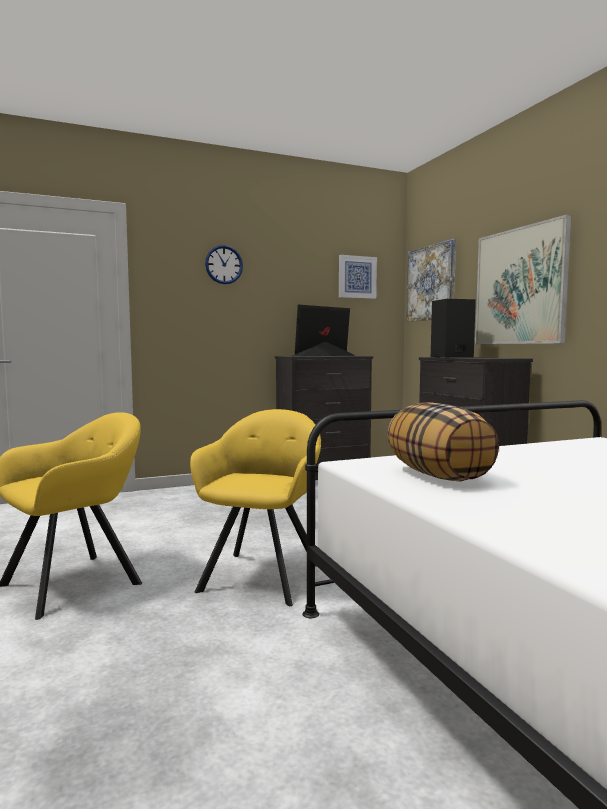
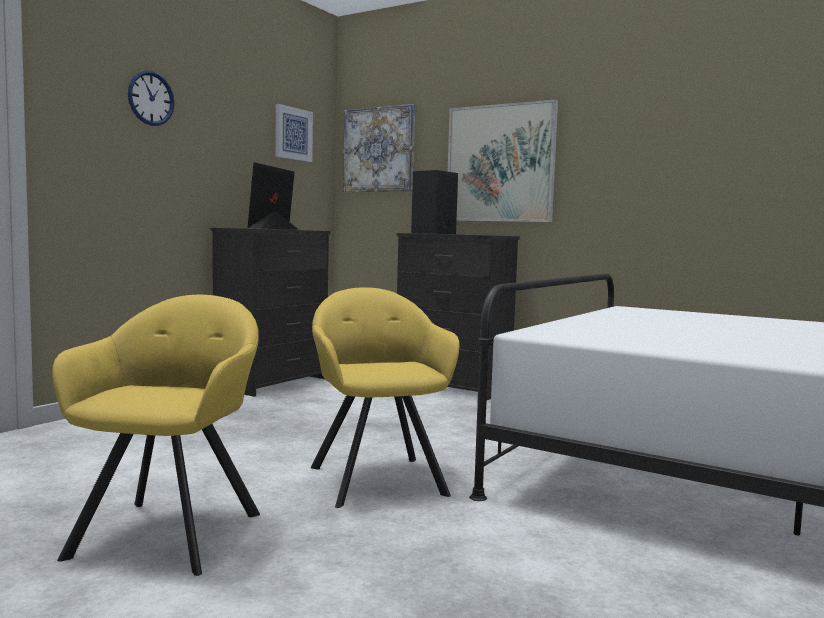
camera: 35 degrees left, 0 degrees up
pillow [387,402,499,481] -> none

